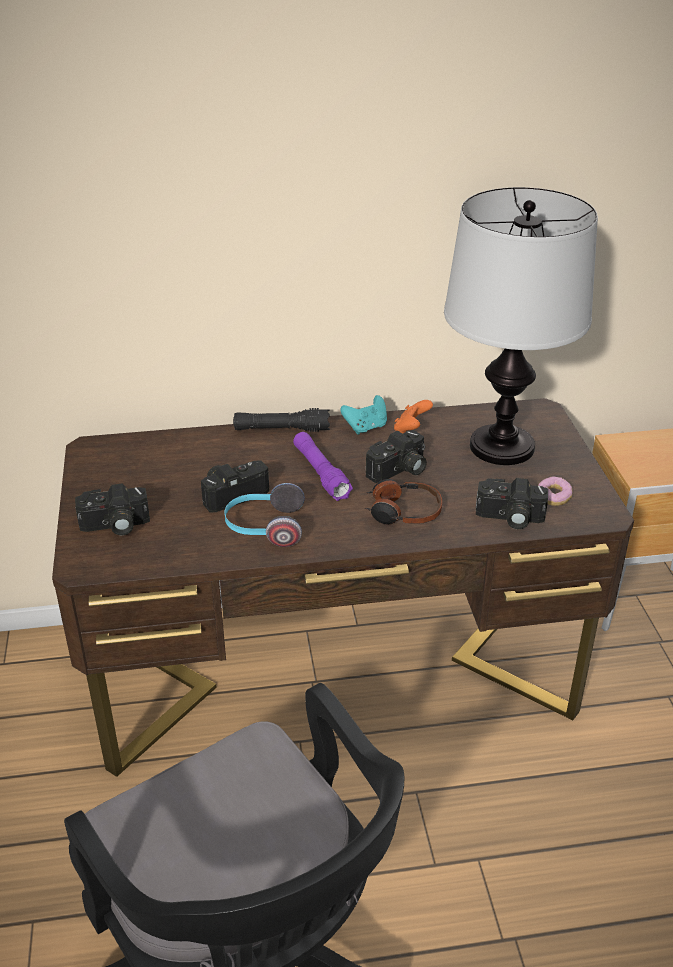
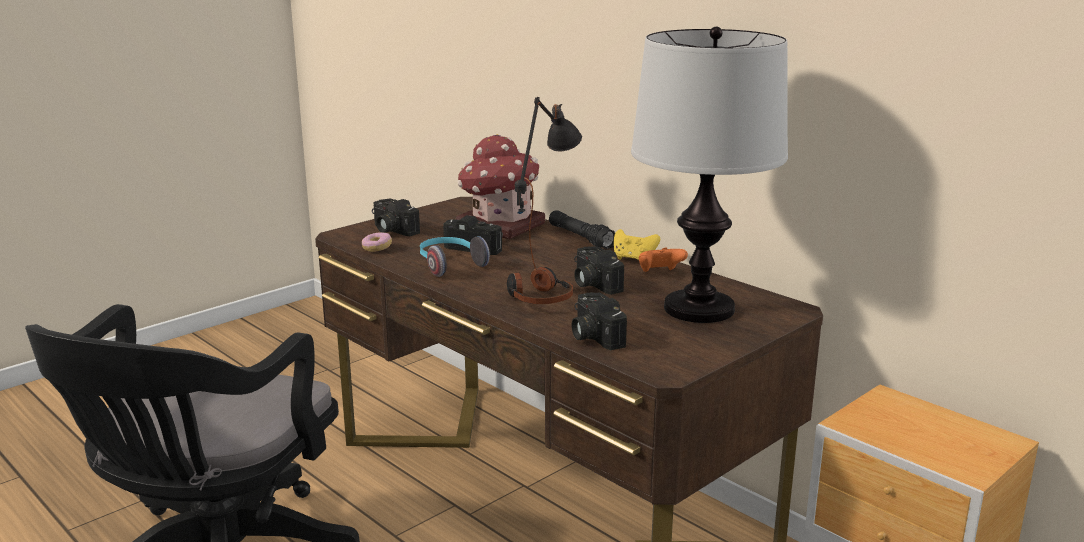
camera: 55 degrees right, 15 degrees down
purple flashlight [293,432,353,501] -> black table lamp [515,97,582,269]
turquoise game controller [340,395,387,434] -> yellow game controller [614,229,660,260]
camera [366,430,427,483] -> camera turned 45 degrees clockwise [574,246,624,295]
donut [538,476,573,506] -> donut moved to [362,233,392,252]
none -> toy house [456,134,545,239]

